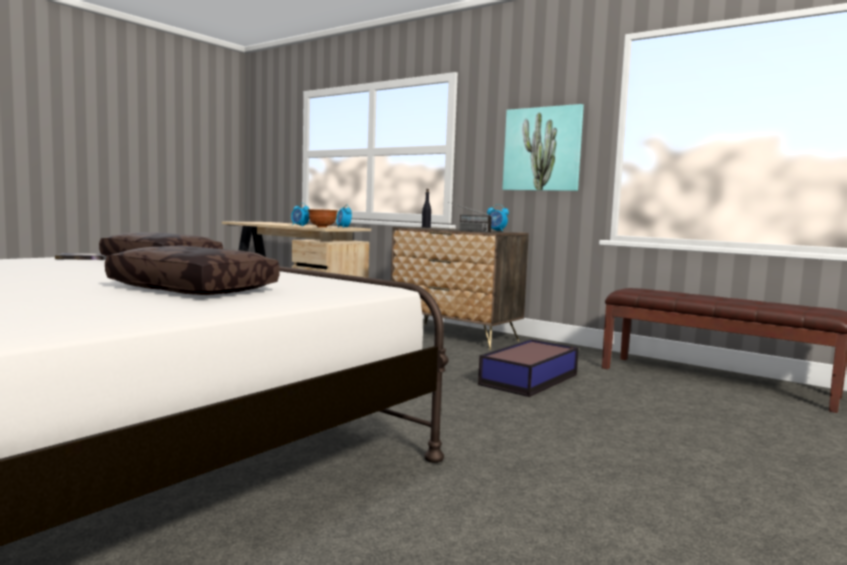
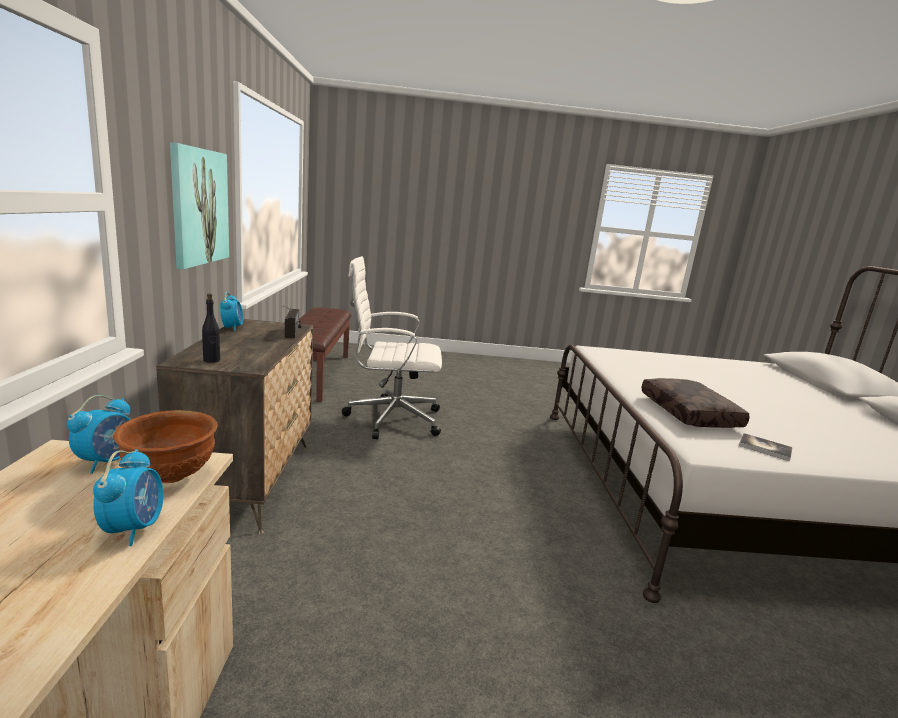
camera: 130 degrees left, 10 degrees up
brown pillow [105,246,280,295] -> none
storage box [478,339,579,397] -> white office chair [342,256,442,439]

